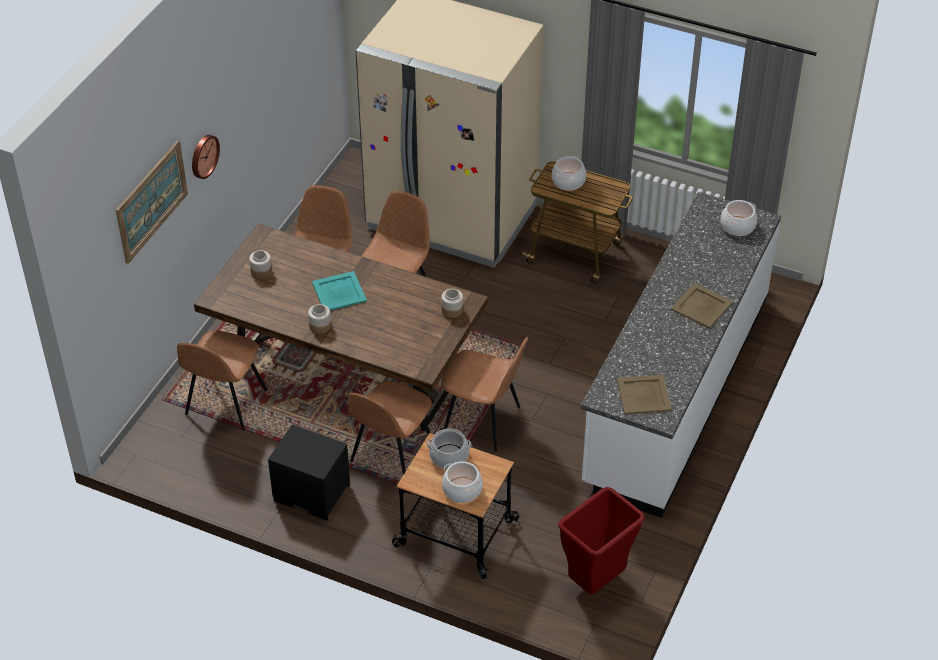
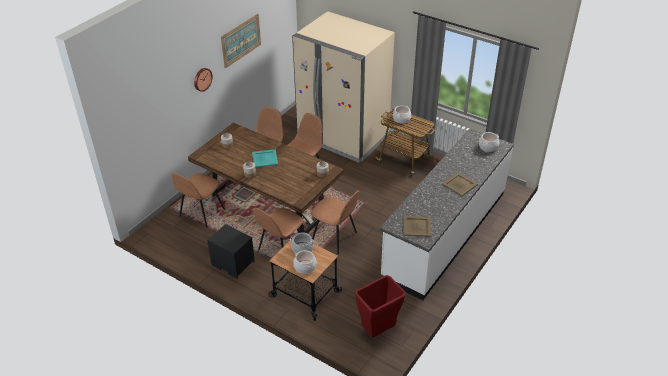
camera: 10 degrees right, 5 degrees down
picture [116,140,188,264] -> picture moved to [221,14,261,68]

